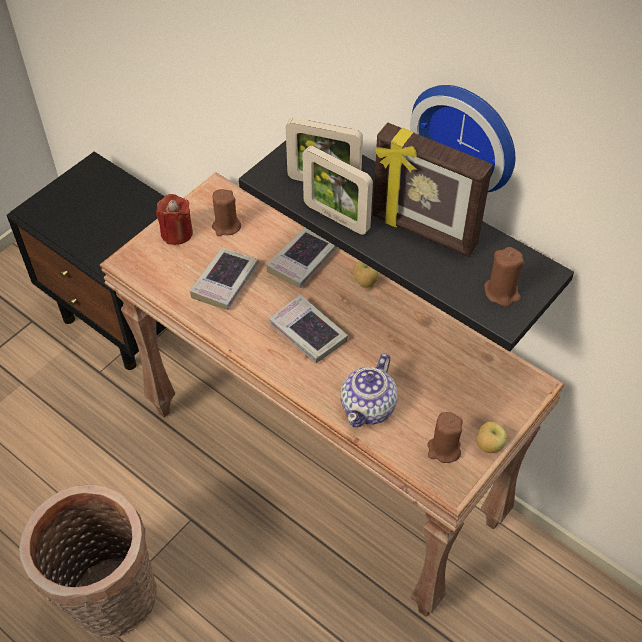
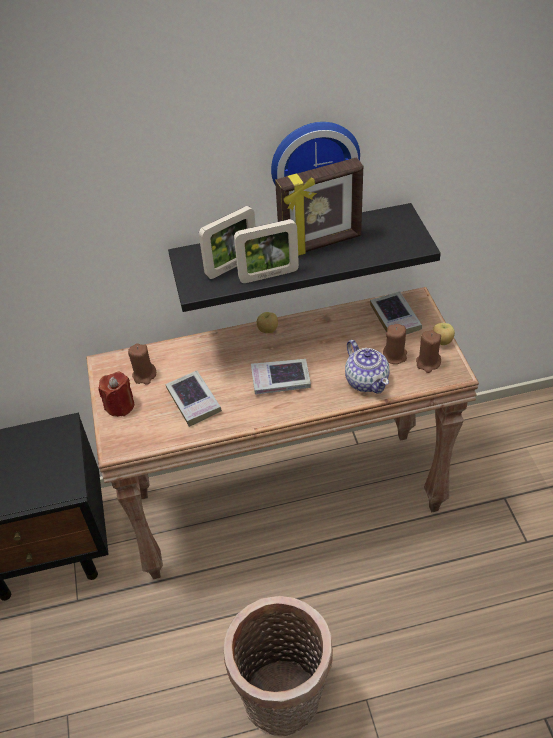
camera: 50 degrees left, 5 degrees down
book [266,227,338,288] -> book moved to [370,291,422,335]
brown candle [484,247,524,307] -> brown candle moved to [383,324,407,364]

